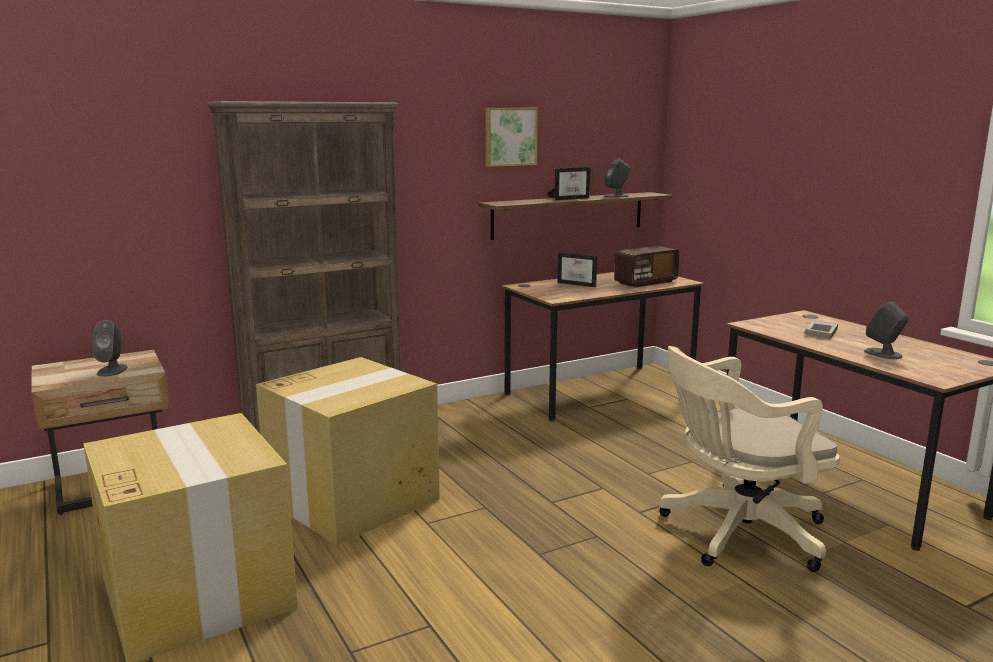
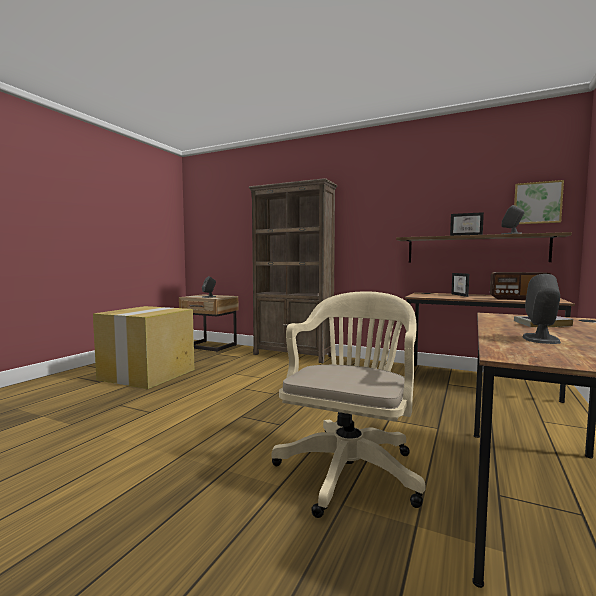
camera: 55 degrees right, 10 degrees down
cardboard box [256,357,440,546] -> none
picture [485,108,538,167] -> picture moved to [514,180,564,224]
beige office chair [659,346,840,572] -> beige office chair turned 75 degrees clockwise [271,291,425,518]

